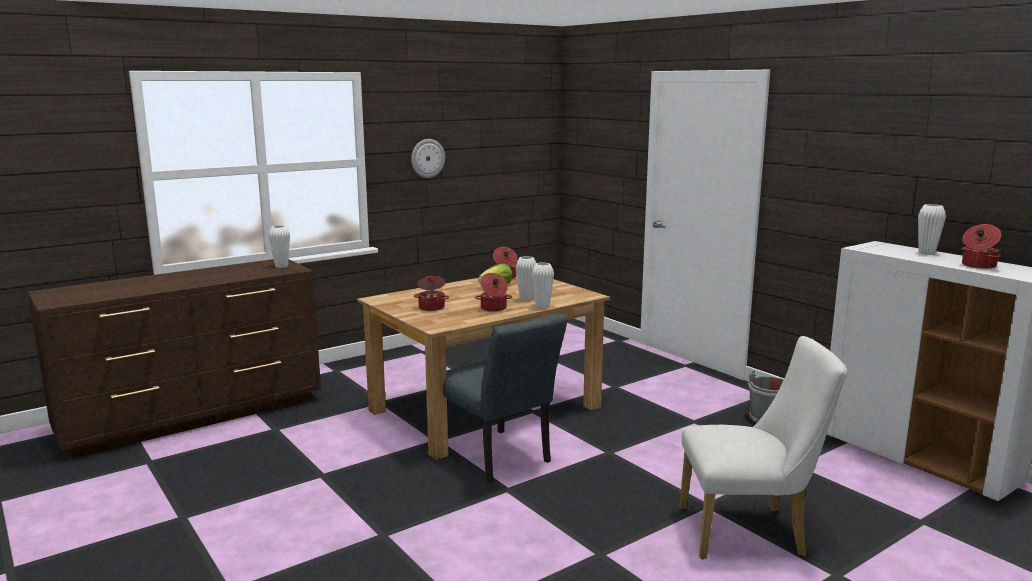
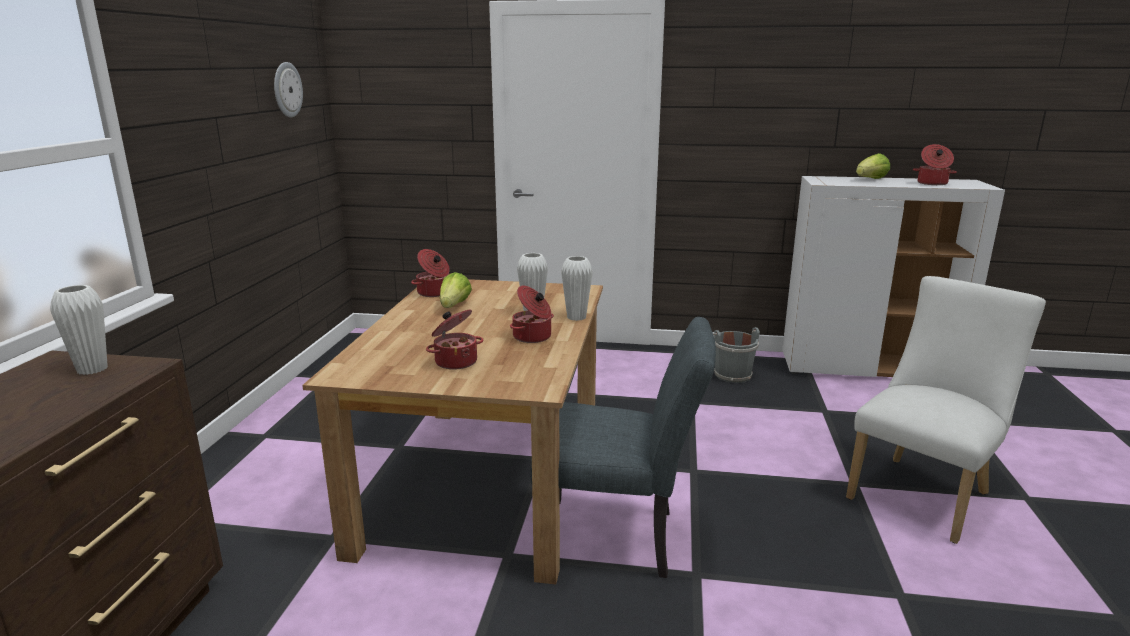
camera: 45 degrees left, 5 degrees up
wall clock [411,139,445,178] -> wall clock moved to [274,62,303,118]
white vase [918,204,946,255] -> lettuce [856,153,890,179]

